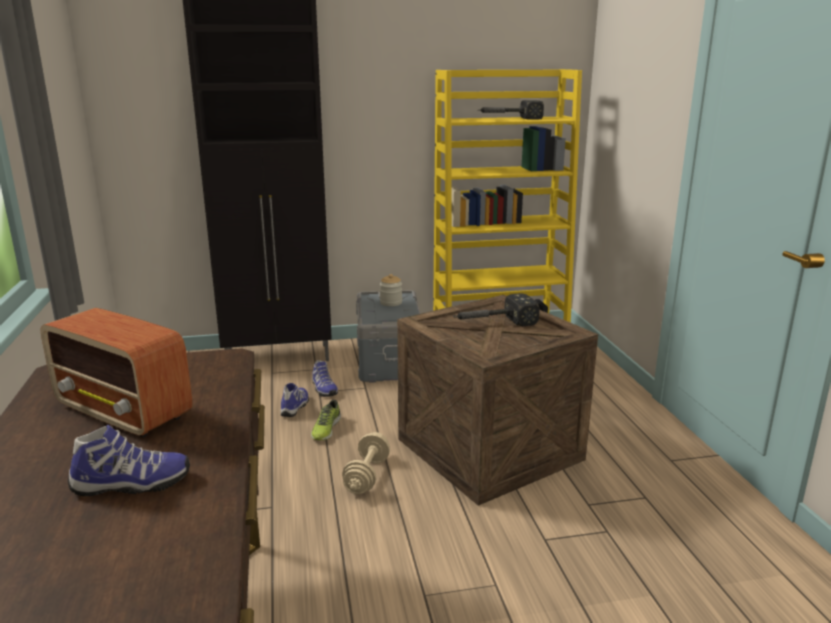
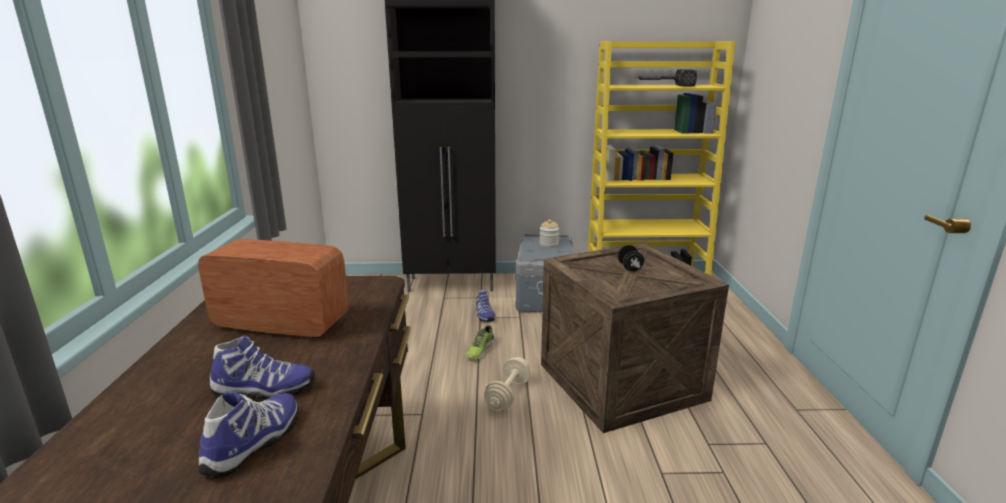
camera: 10 degrees right, 0 degrees up
radio [40,308,192,438] -> radio turned 150 degrees clockwise [198,239,349,338]
shoe [281,383,309,417] -> shoe moved to [198,392,298,478]
hammer [453,293,540,326] -> black dumbbell [618,245,644,271]

